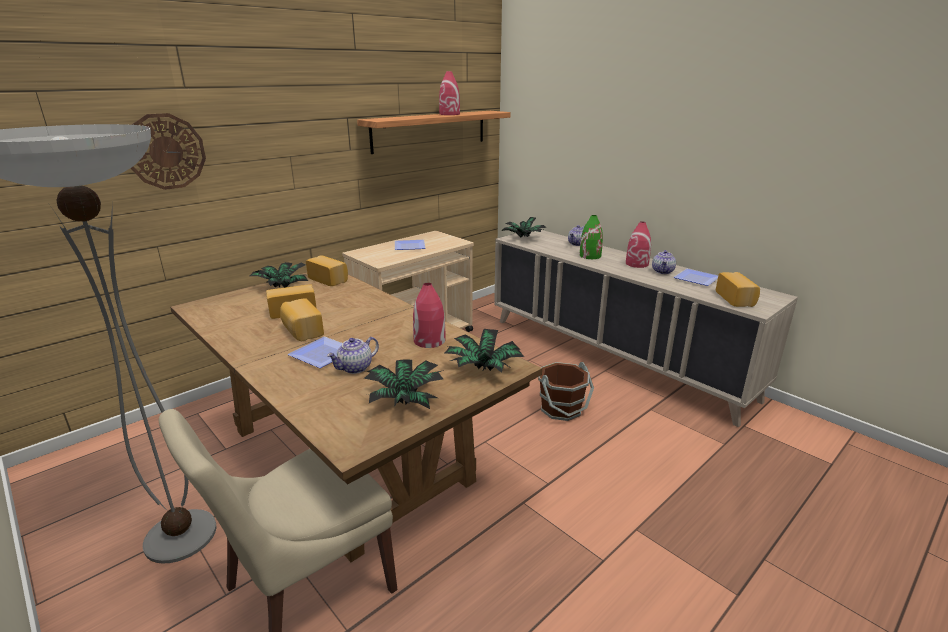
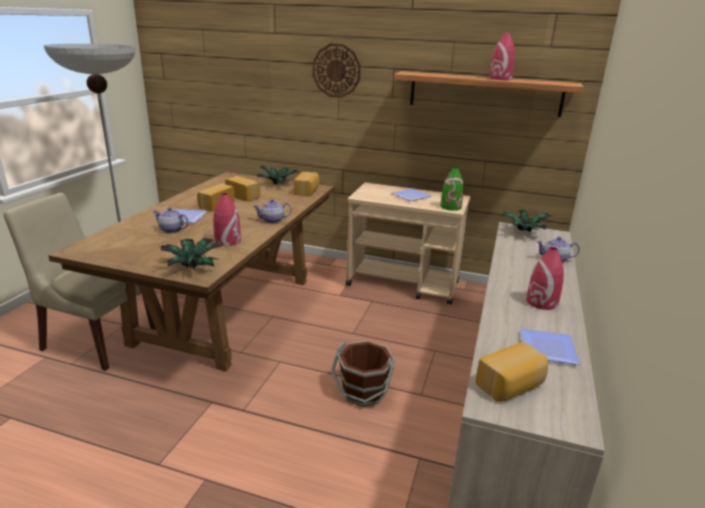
camera: 60 degrees right, 0 degrees up
wall clock [131,113,206,190] -> wall clock moved to [313,43,361,98]
potted plant [364,359,444,409] -> none
green vase [580,215,603,259] -> green vase moved to [441,167,464,211]
teapot [652,250,676,274] -> teapot moved to [253,199,292,223]

